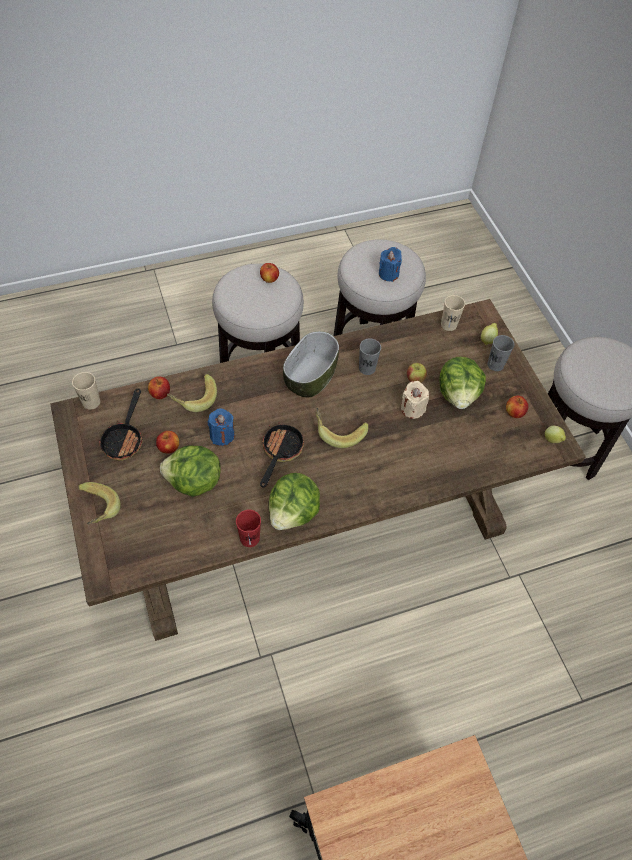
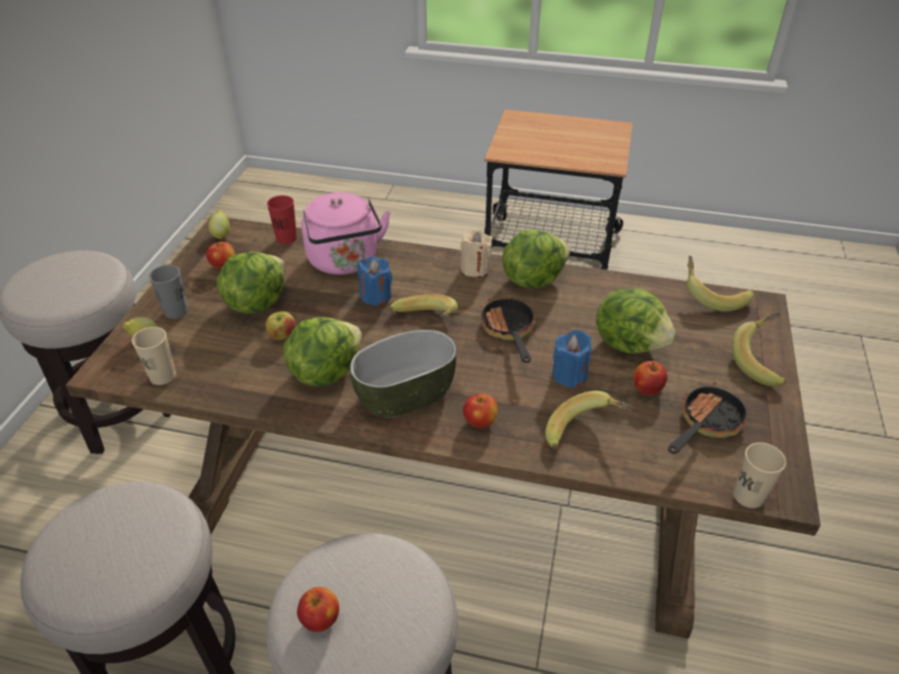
camera: 145 degrees left, 15 degrees down
apple [148,376,170,399] -> apple moved to [463,394,498,428]
red cup [236,510,261,547] -> red cup moved to [267,195,297,244]
frying pan [260,422,304,488] -> frying pan turned 120 degrees clockwise [481,298,535,363]
grey cup [359,338,381,375] -> lettuce [283,317,362,386]
blue candle [379,247,402,282] -> blue candle moved to [358,256,392,306]
beige candle [401,381,429,419] -> beige candle moved to [460,229,492,277]
none -> pink kettle [301,192,391,275]
none -> banana [687,256,753,312]

